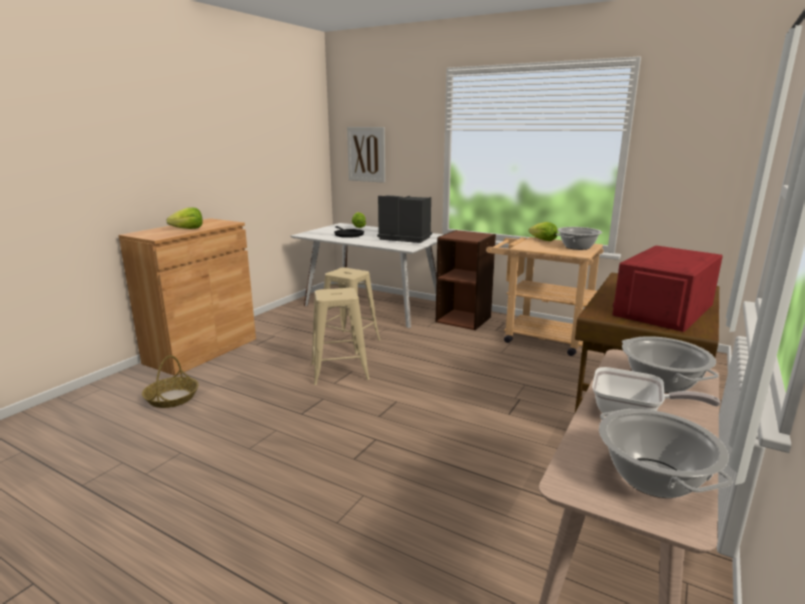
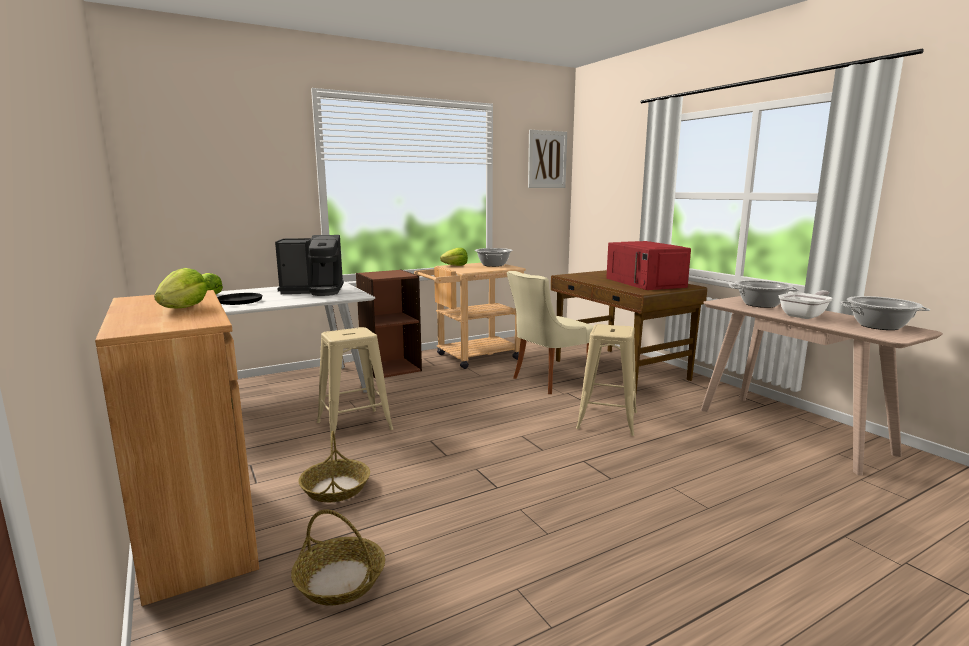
camera: 60 degrees left, 5 degrees down
beige stool [311,288,370,385] -> beige stool moved to [576,324,637,436]
picture [347,127,385,183] -> picture moved to [528,130,567,188]
coffee machine [377,195,432,243] -> coffee machine turned 150 degrees counterclockwise [275,235,344,296]
none -> basket [298,431,370,502]
none -> beige chair [507,271,594,394]

